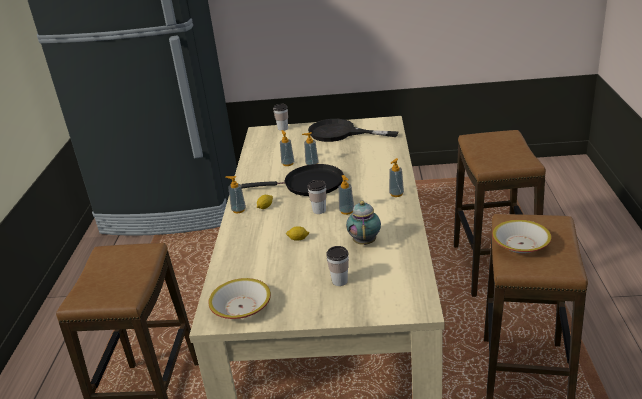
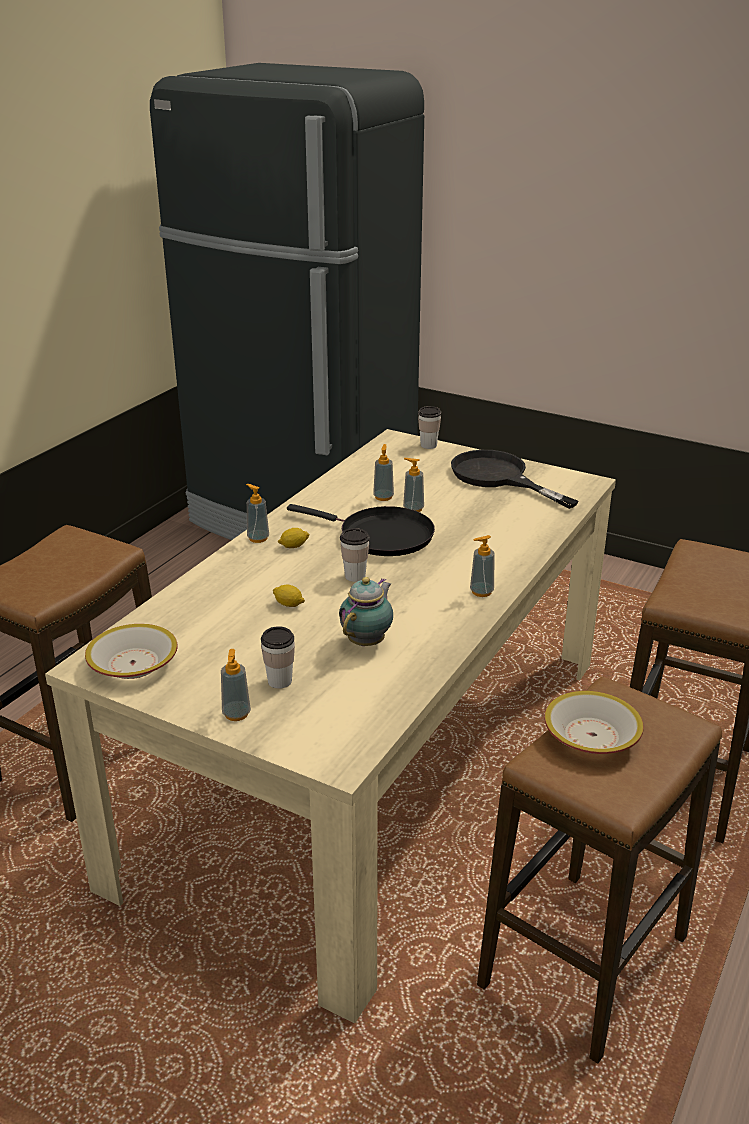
camera: 25 degrees right, 0 degrees up
soap dispenser [338,175,354,215] -> soap dispenser moved to [221,649,251,721]

